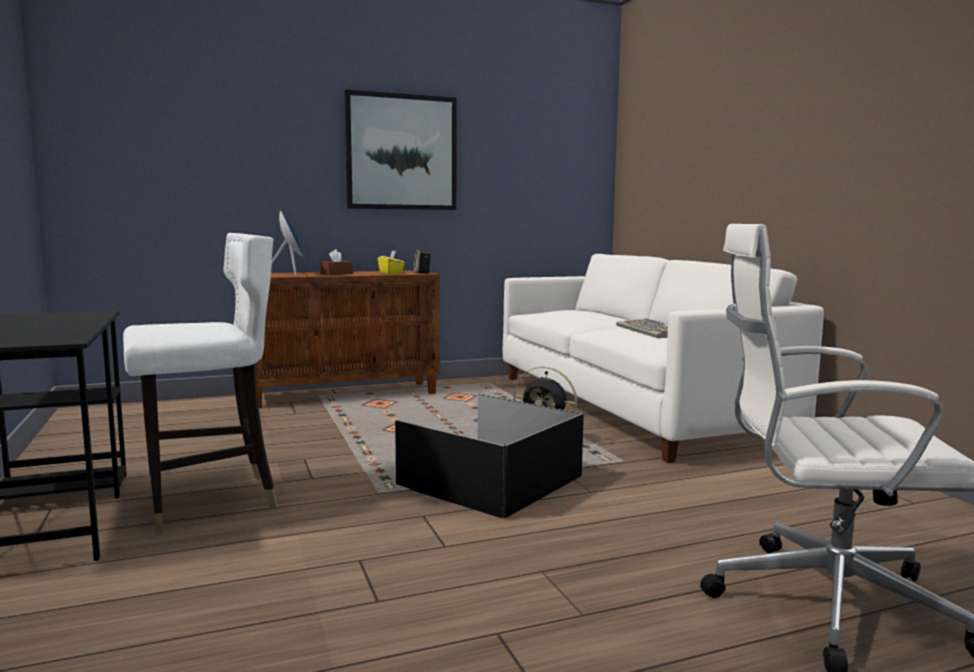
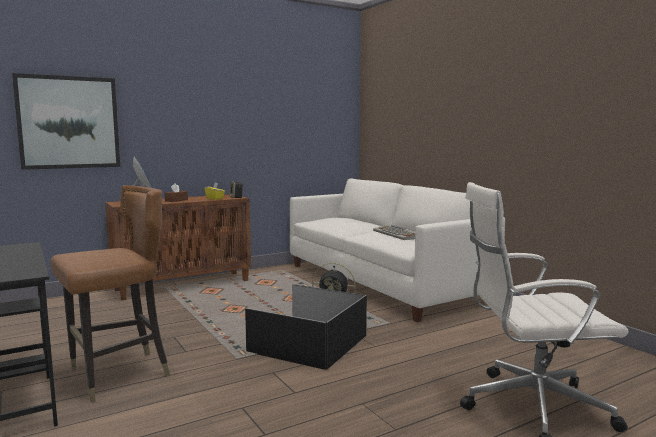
camera: 10 degrees left, 0 degrees up
white chair [123,233,278,533] -> brown chair [50,185,170,402]
picture [344,89,457,210] -> picture moved to [12,73,120,170]

